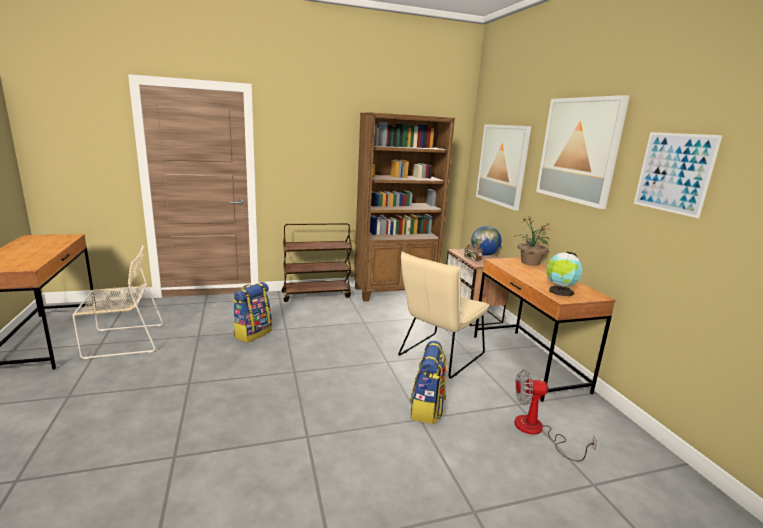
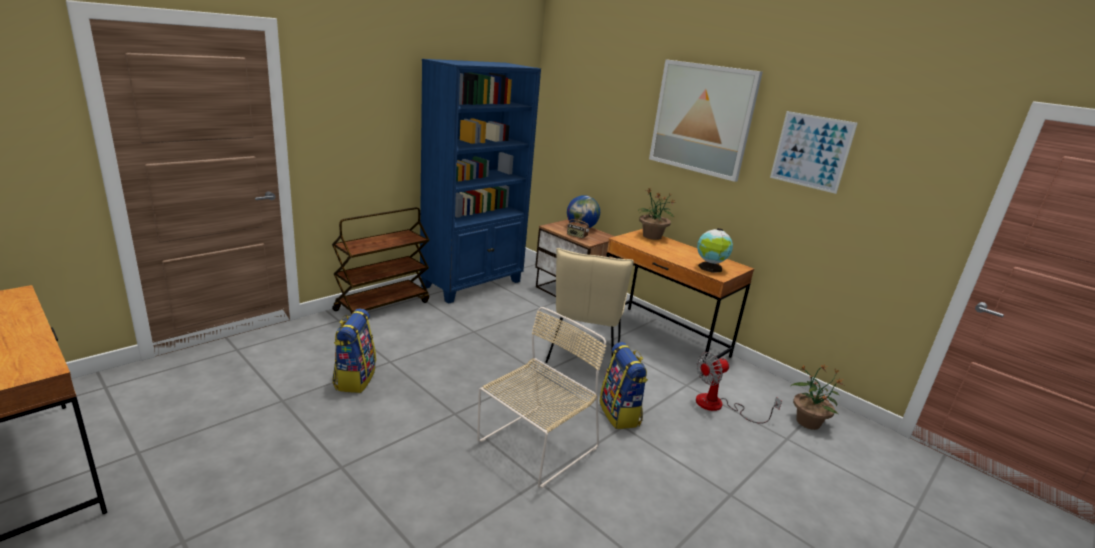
camera: 30 degrees left, 5 degrees up
beige chair [73,245,163,359] -> beige chair moved to [477,307,606,488]
brown bookcase [354,113,455,301] -> blue bookcase [420,59,541,304]
picture [476,124,531,211] -> none
none -> potted plant [791,364,844,430]

